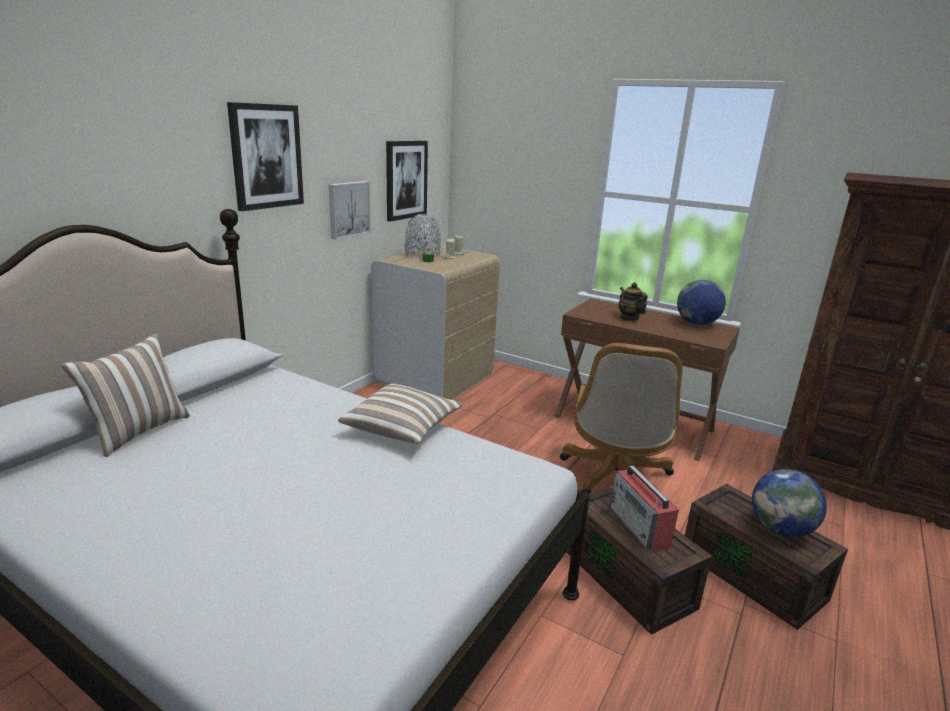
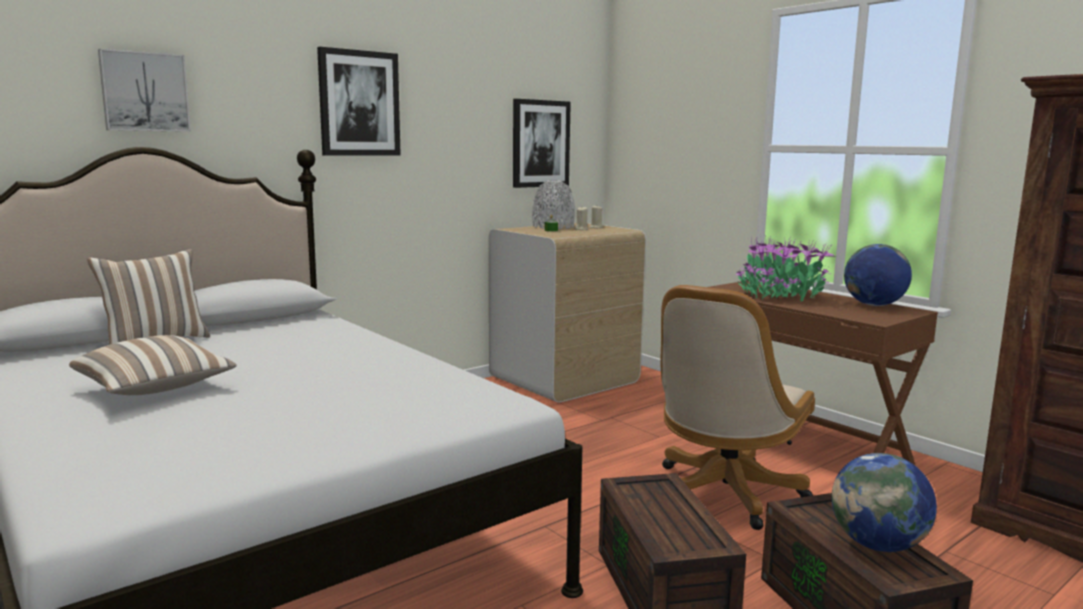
camera: 20 degrees right, 10 degrees down
picture [329,181,371,239] -> picture moved to [98,49,191,132]
pillow [338,383,463,444] -> pillow moved to [69,335,237,395]
radio [610,466,679,551] -> none
teapot [619,282,647,321] -> potted plant [735,236,836,301]

